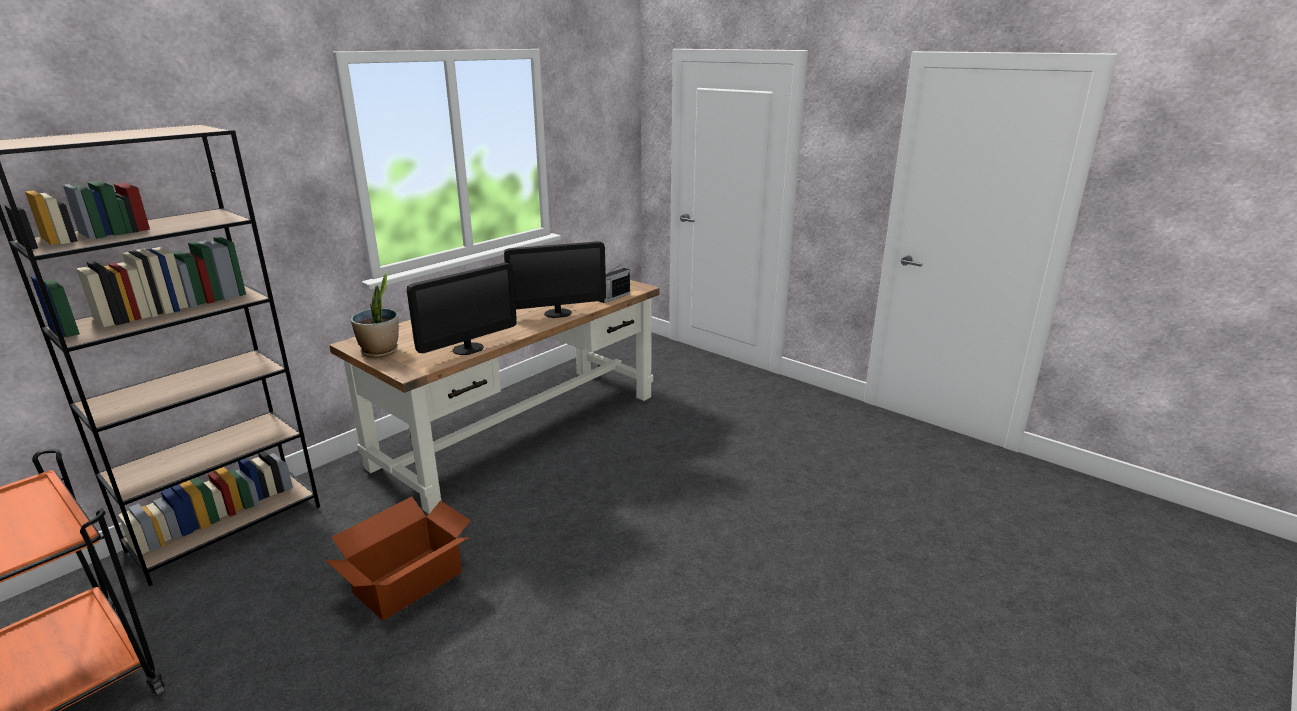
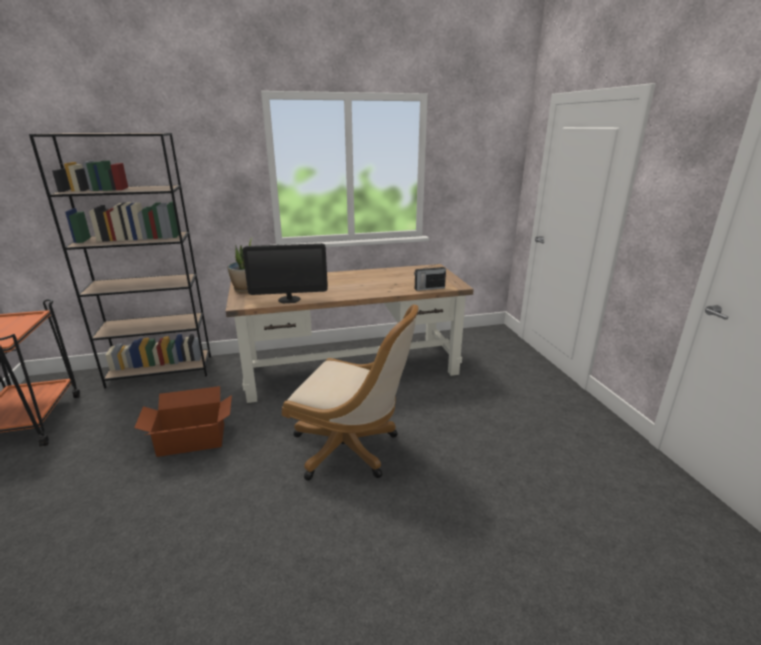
camera: 35 degrees right, 0 degrees up
monitor [504,241,606,318] -> none
none -> office chair [282,304,419,481]

